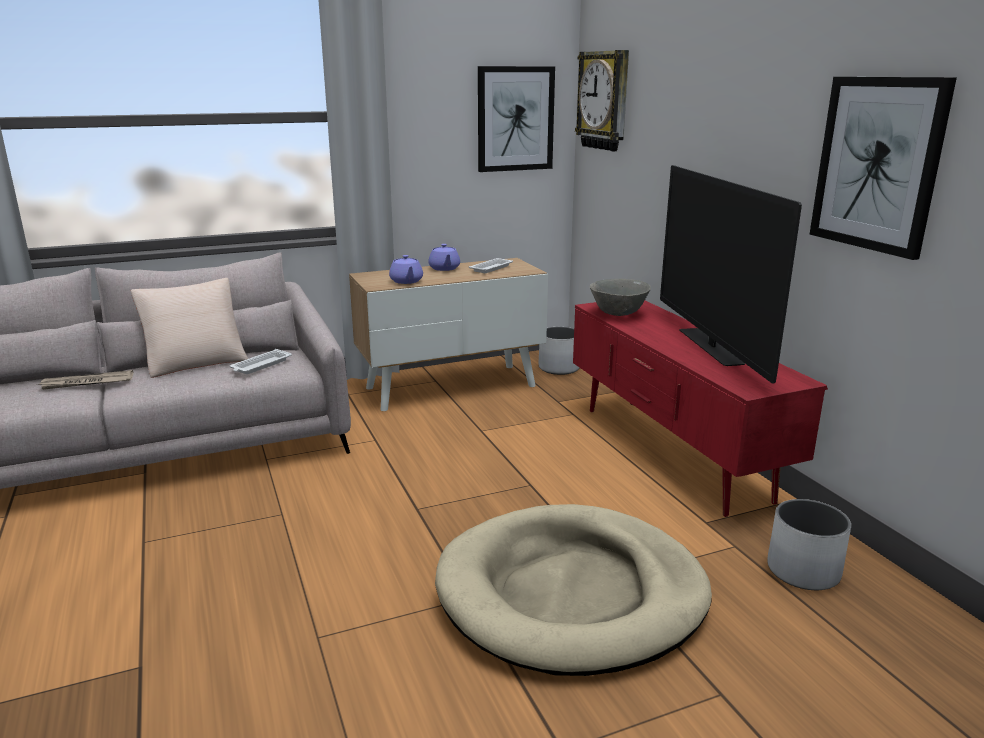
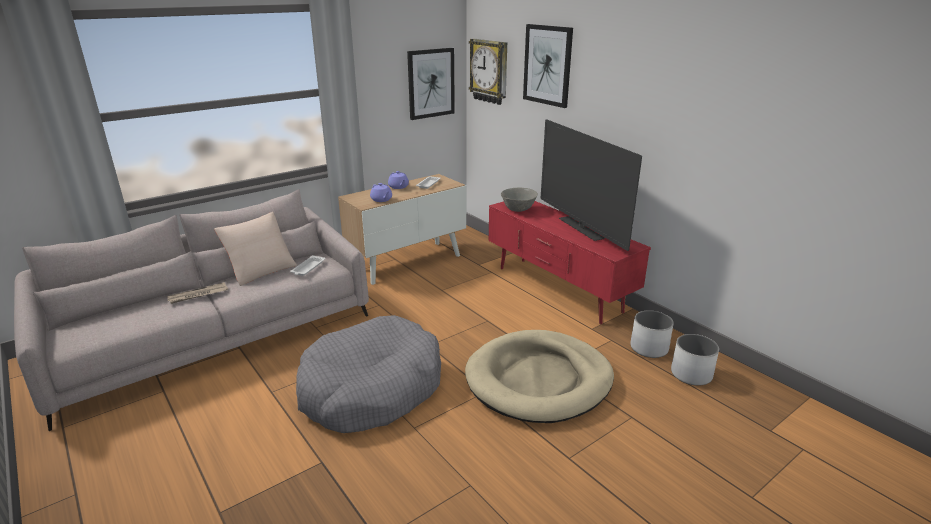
camera: 15 degrees left, 5 degrees up
white planter [539,327,579,375] -> white planter moved to [671,334,719,386]
picture [809,77,957,260] -> picture moved to [523,24,573,108]
none -> grey dog bed [296,315,441,433]

